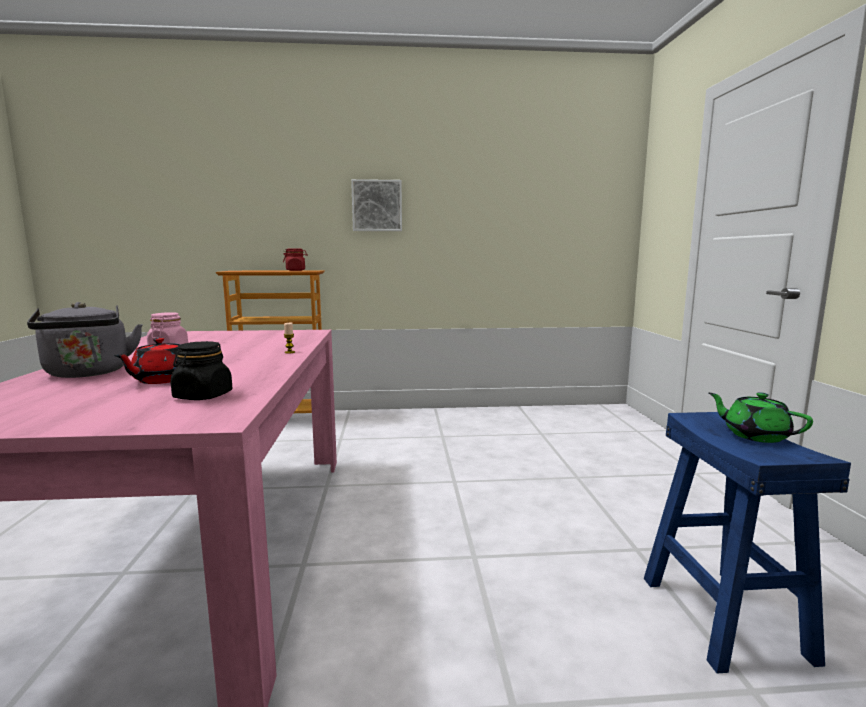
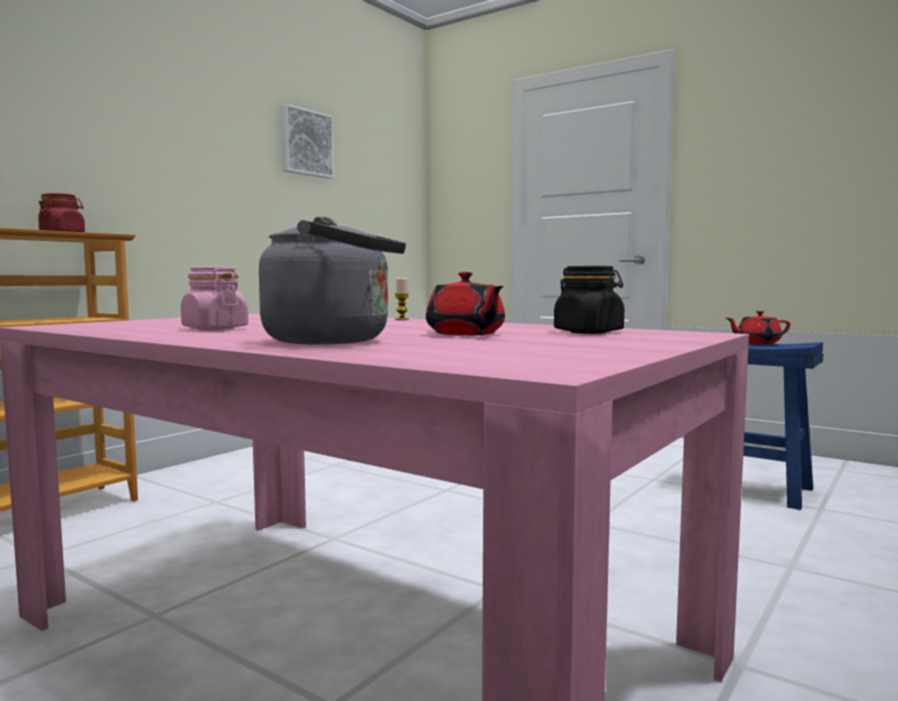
camera: 50 degrees left, 5 degrees down
picture [351,179,402,231] -> picture moved to [281,104,334,179]
green teapot [709,392,813,443] -> red teapot [726,311,790,344]

